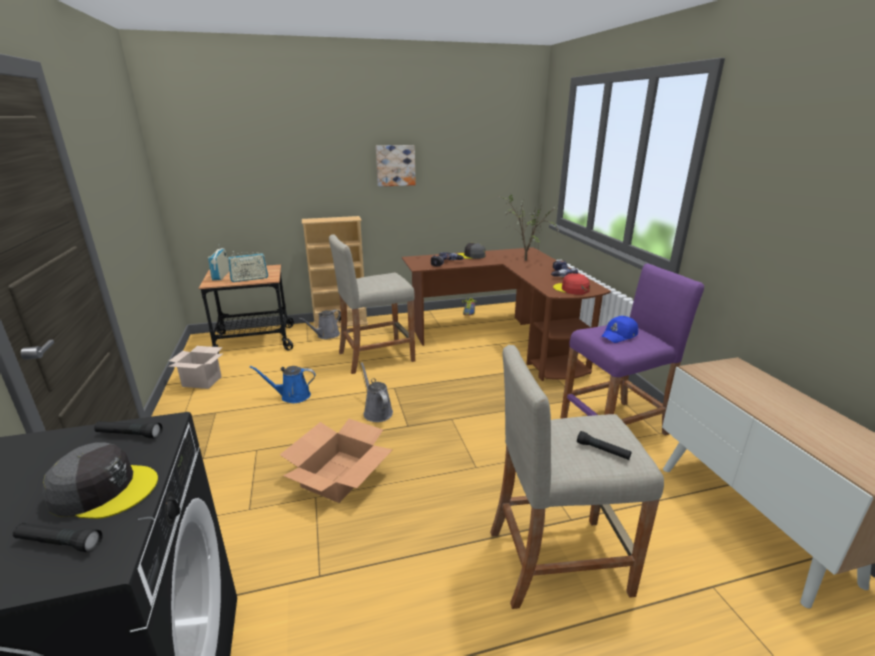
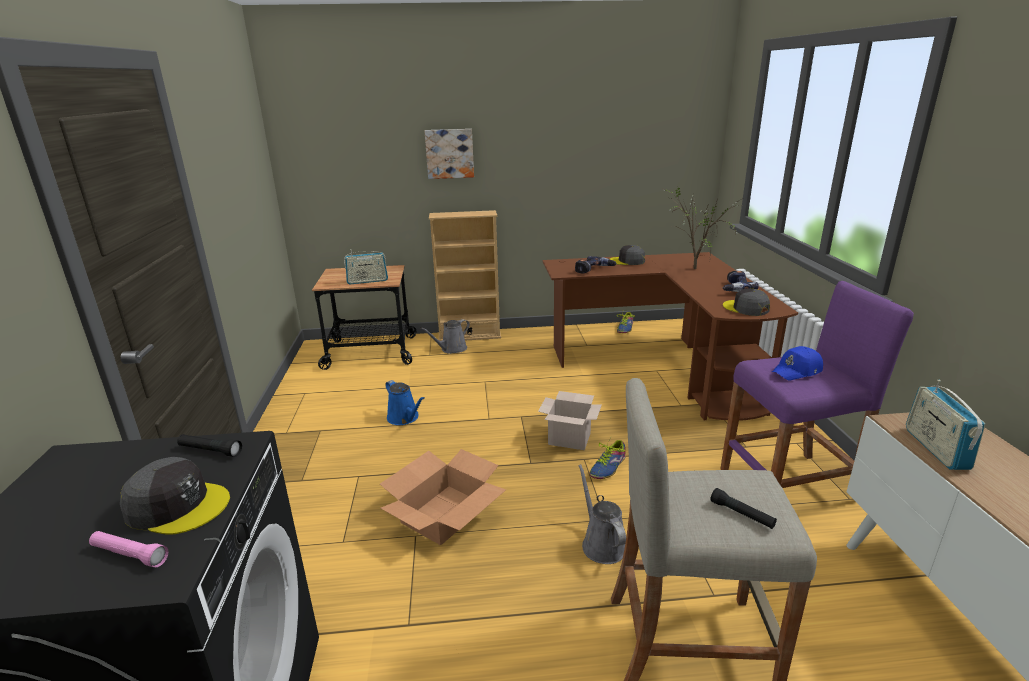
camera: 10 degrees right, 0 degrees up
black flashlight [13,523,103,552] -> pink flashlight [89,531,168,567]
cardboard box [168,346,224,389] -> cardboard box moved to [538,391,602,450]
radio [208,244,229,281] -> radio moved to [906,380,985,470]
blue watering can [250,366,316,403] -> blue watering can turned 135 degrees counterclockwise [385,380,425,425]
beige stool [329,234,415,374] -> none
grey watering can [361,362,393,422] -> grey watering can moved to [578,464,626,564]
picture [376,145,416,187] -> picture moved to [425,129,474,179]
red cap [553,273,590,295] -> grey cap [723,288,770,316]
none -> shoe [590,437,626,479]

